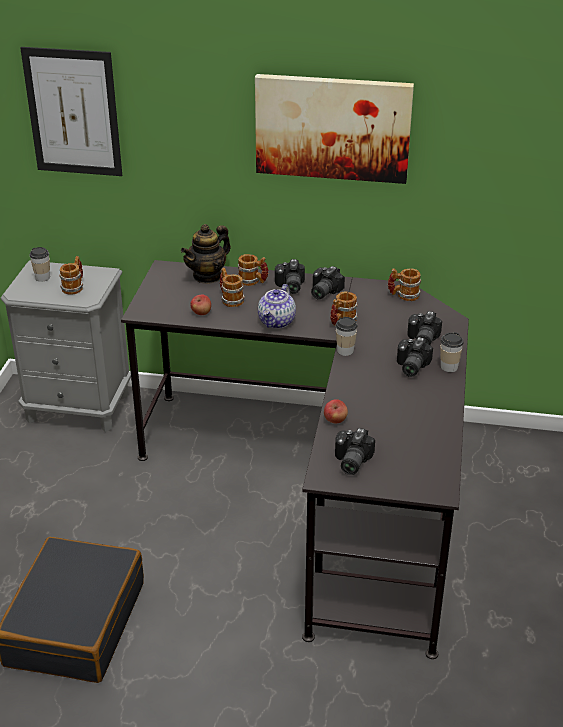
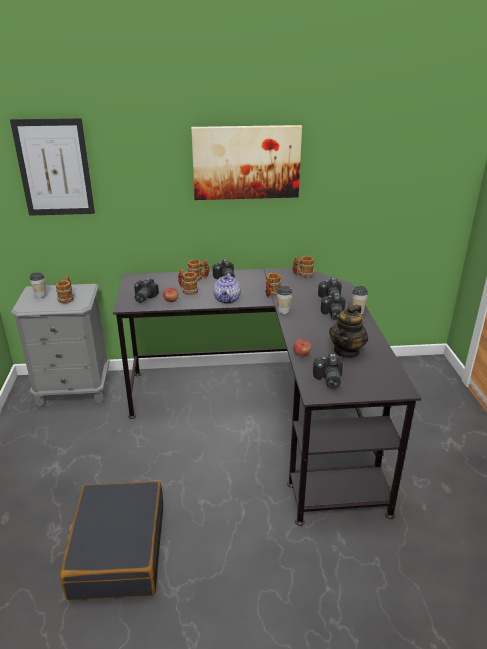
camera: 15 degrees left, 5 degrees down
teapot [181,224,231,284] -> teapot moved to [329,305,368,359]
camera [311,266,345,300] -> camera moved to [134,278,159,303]

